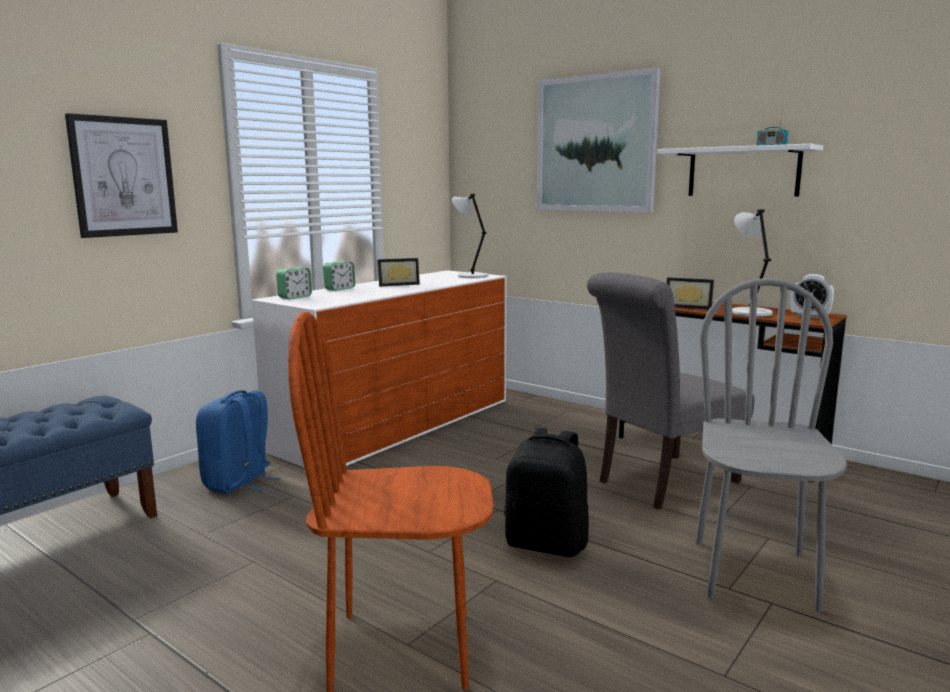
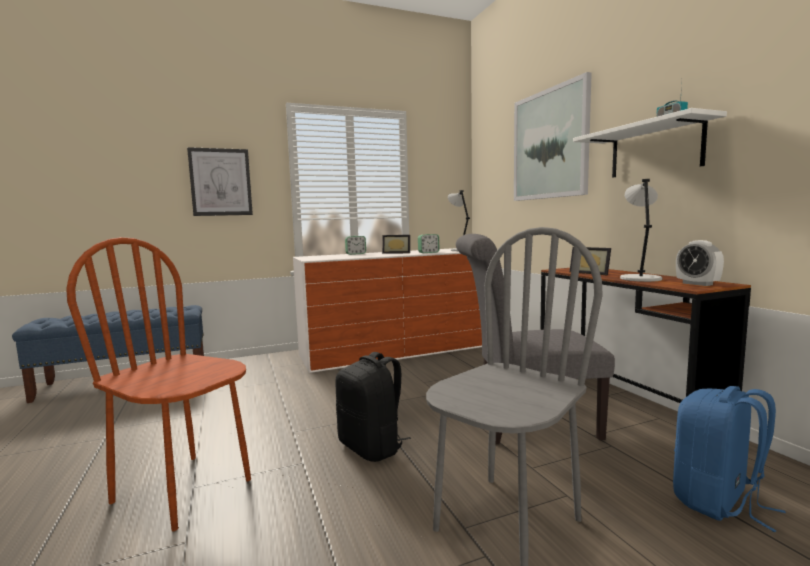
camera: 30 degrees right, 5 degrees down
blue backpack [196,390,281,494] -> blue backpack moved to [673,386,786,532]
alarm clock [276,267,312,299] -> alarm clock moved to [418,234,439,253]

